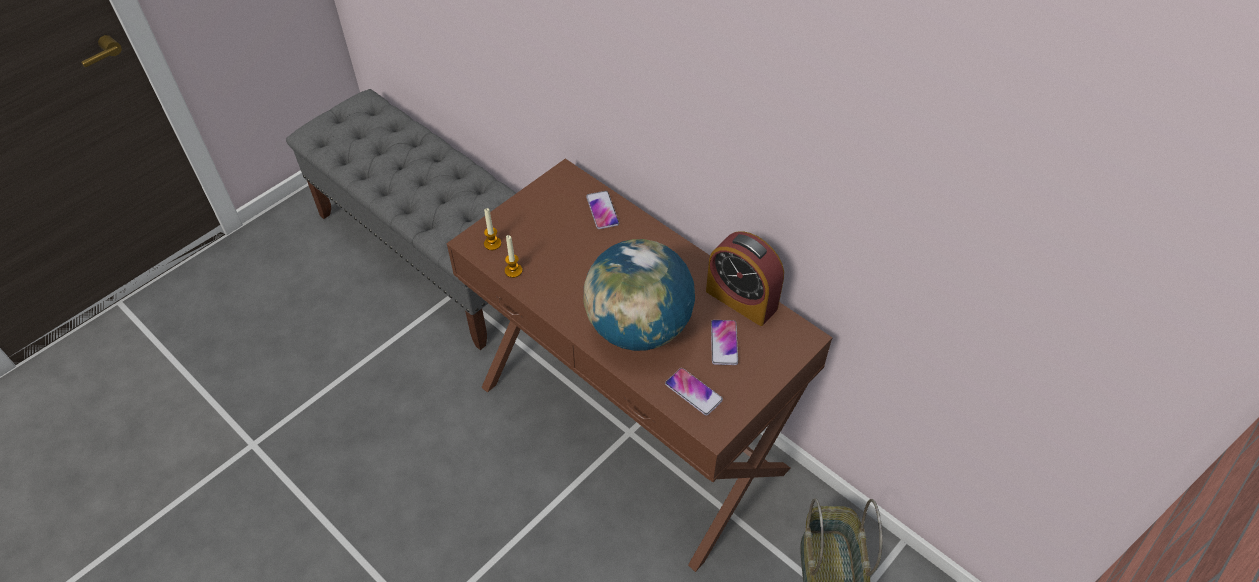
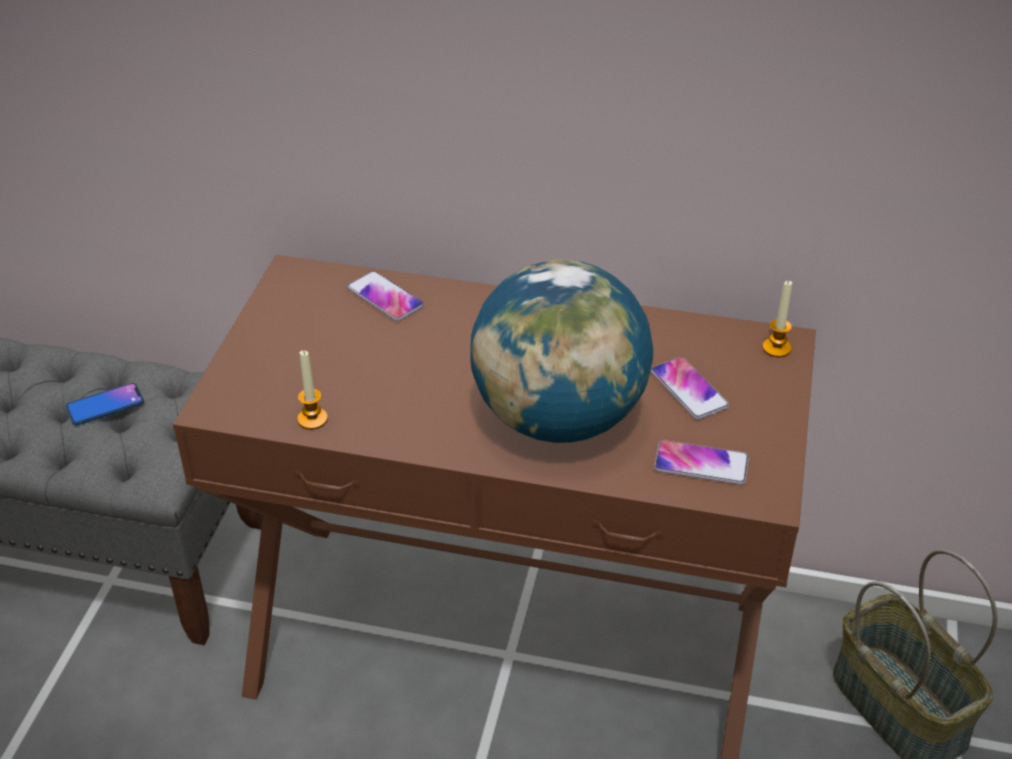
camera: 30 degrees left, 10 degrees down
candle [484,208,501,250] -> candle moved to [762,280,792,358]
alarm clock [706,231,784,326] -> none
none -> phone [66,383,144,426]

